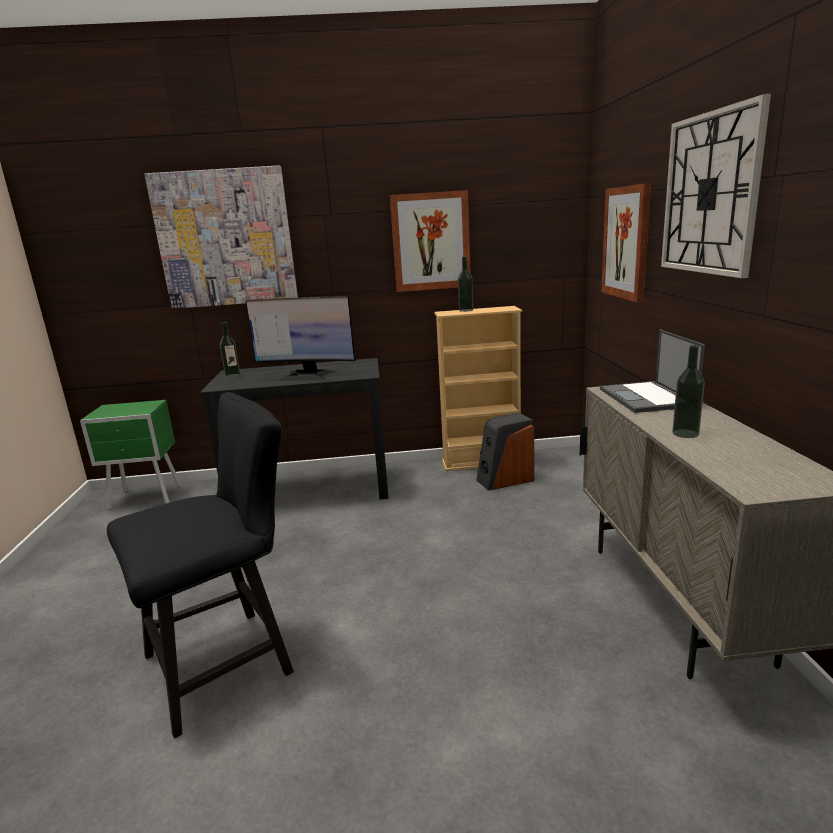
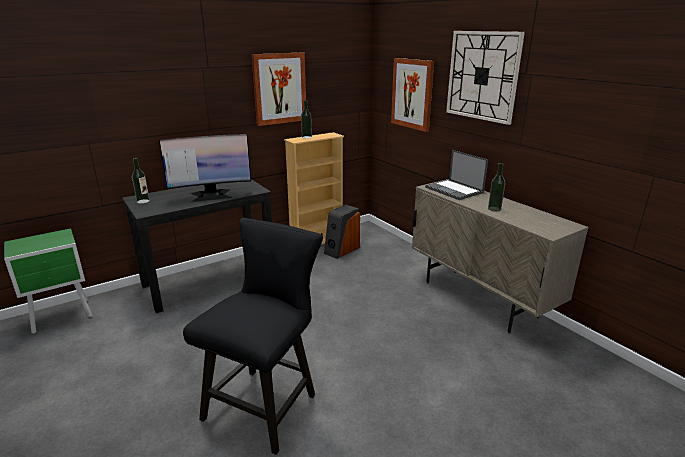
camera: 30 degrees left, 5 degrees up
picture [144,165,298,309] -> none

